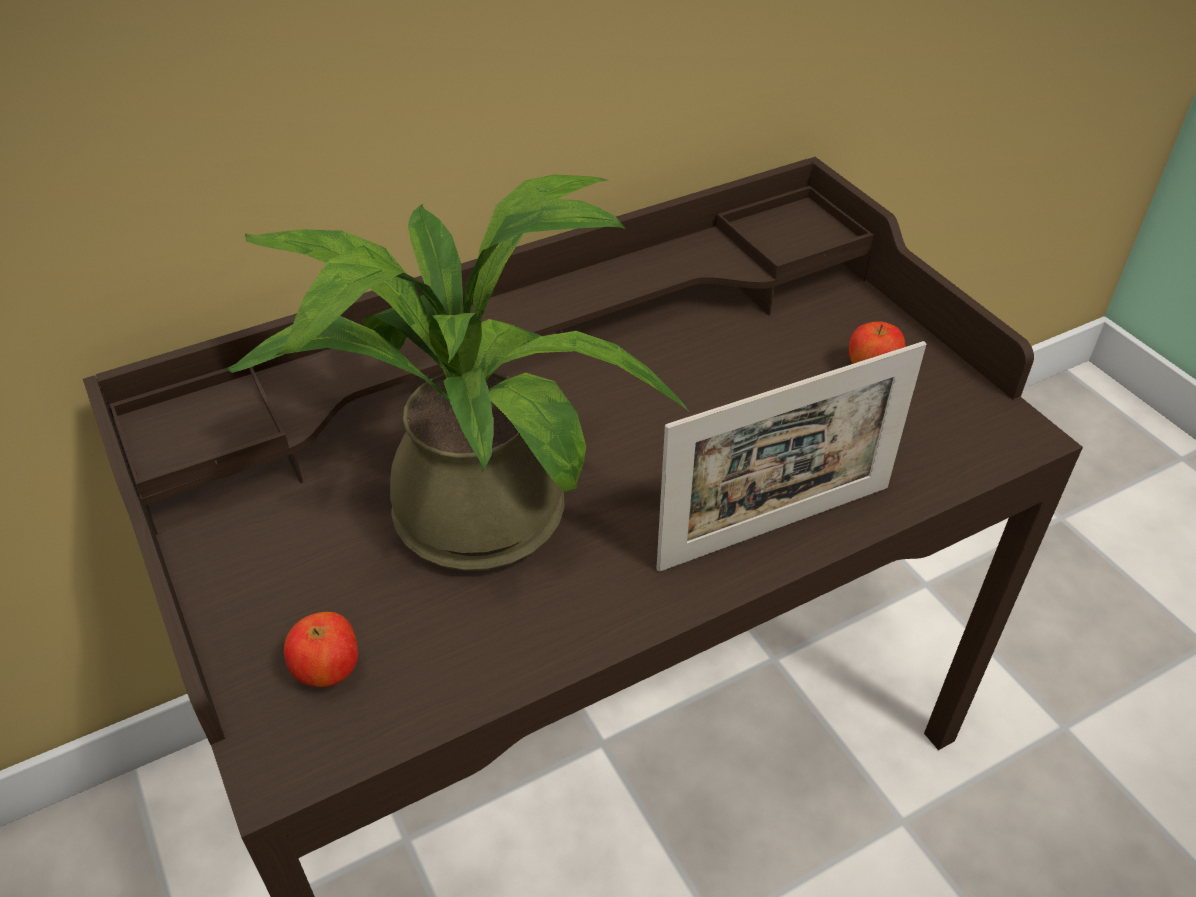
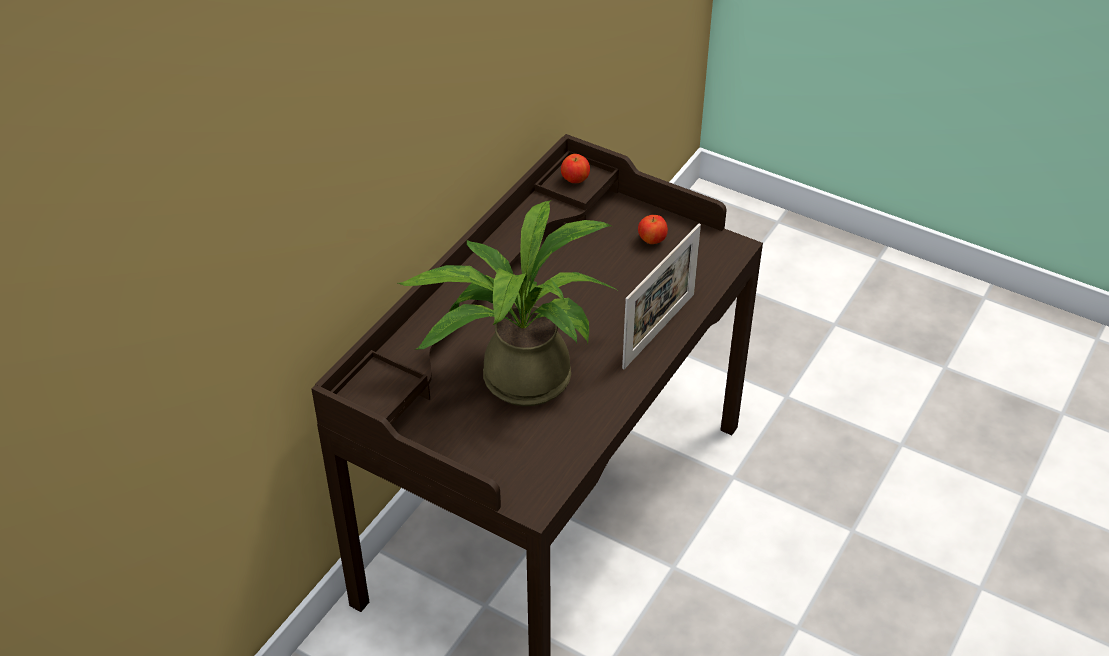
camera: 30 degrees left, 0 degrees up
apple [284,612,358,687] -> apple moved to [561,154,590,183]

